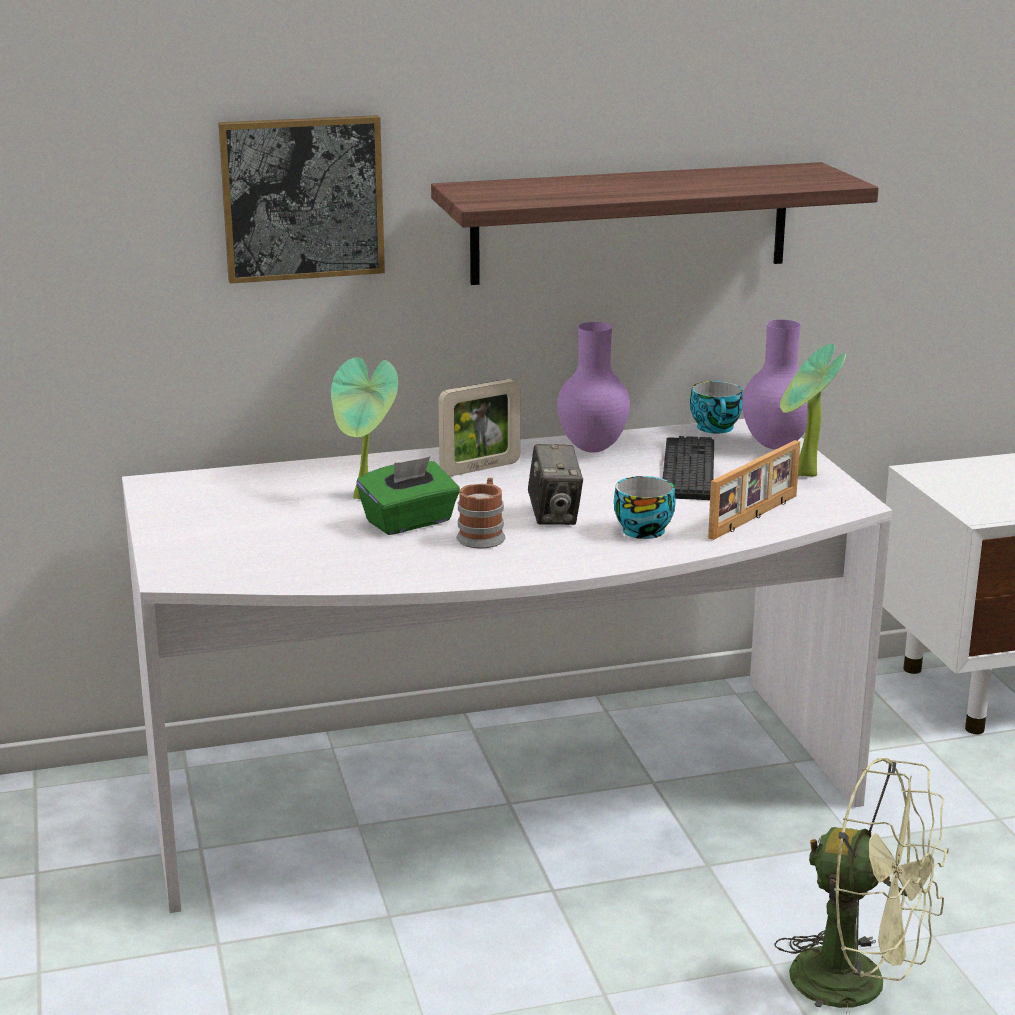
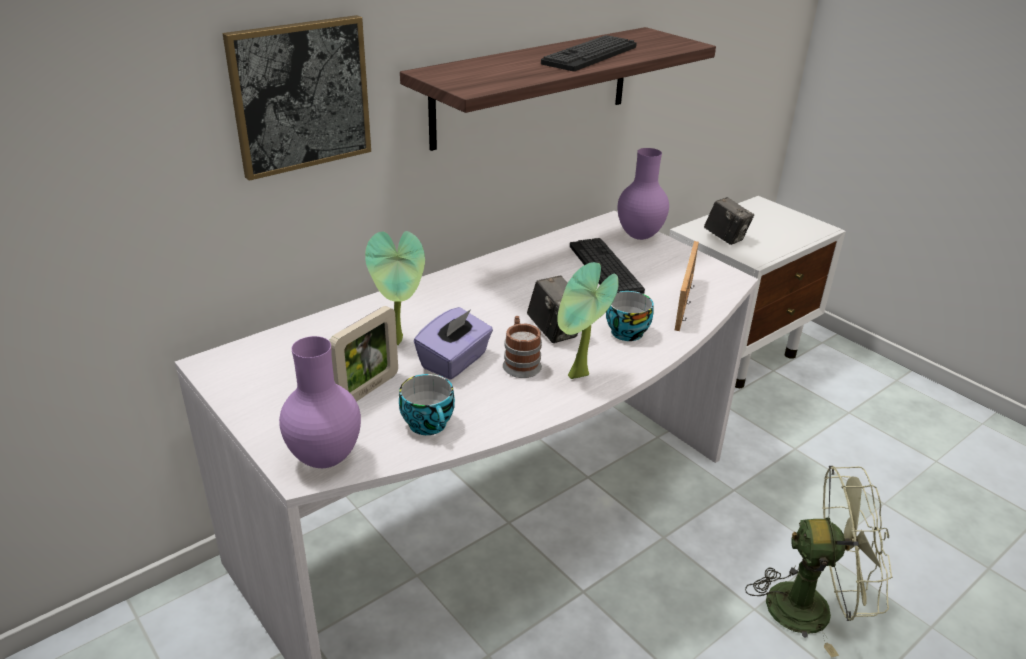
camera: 25 degrees left, 10 degrees up
green tissue box [356,457,460,535] -> purple tissue box [414,307,493,379]
picture frame [438,379,520,476] -> picture frame moved to [329,306,398,402]
purple vase [557,322,630,452] -> purple vase moved to [279,336,361,468]
cup [690,381,743,433] -> cup moved to [399,374,455,435]
potted plant [780,344,846,476] -> potted plant moved to [557,262,619,379]
none -> keyboard [541,35,637,71]
none -> camera [704,197,754,245]

